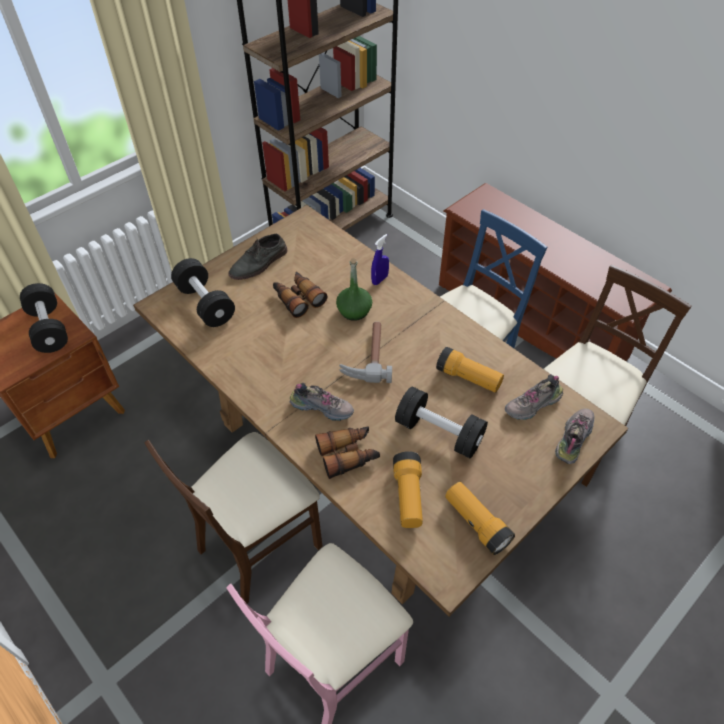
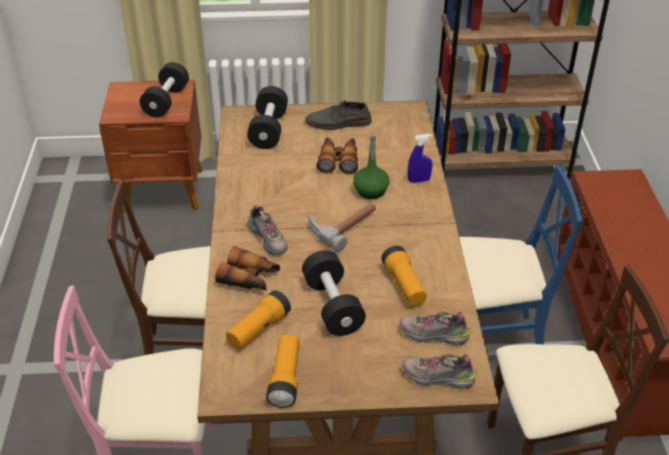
camera: 40 degrees right, 10 degrees down
shoe [555,409,594,464] -> shoe turned 150 degrees counterclockwise [402,354,477,389]

